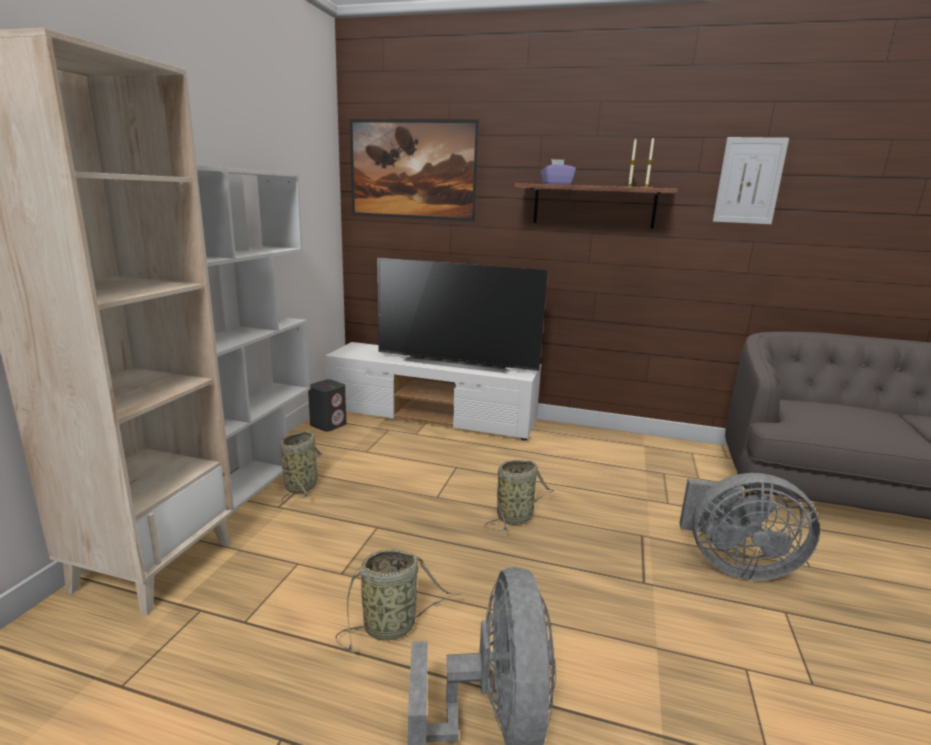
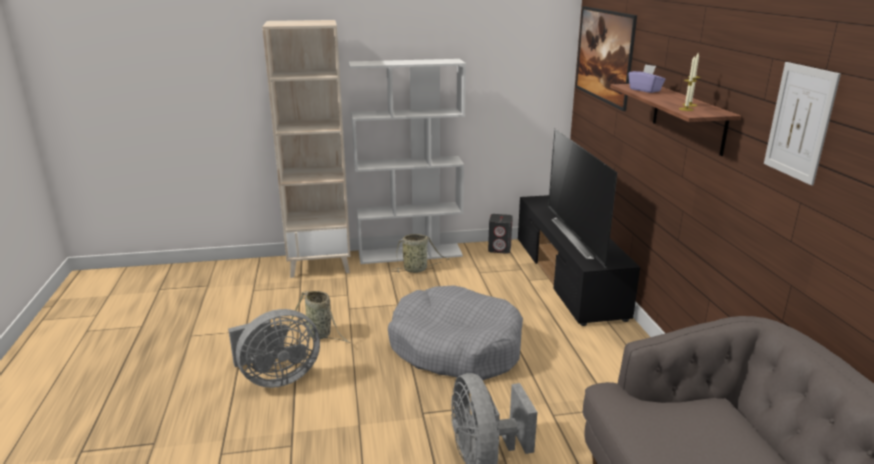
camera: 65 degrees right, 5 degrees up
white tv stand [325,342,542,441] -> black tv stand [518,195,640,326]
basket [484,460,554,531] -> grey dog bed [388,285,523,380]

